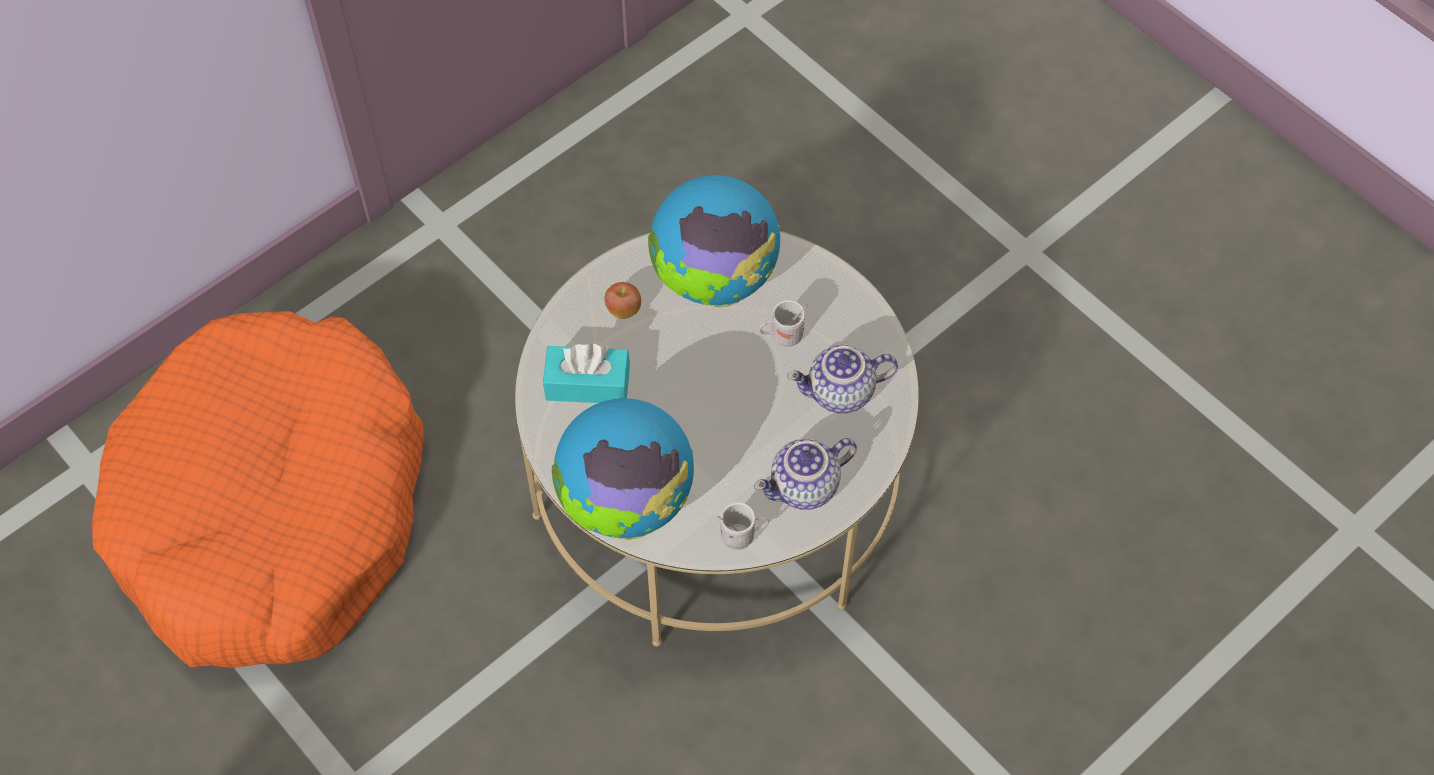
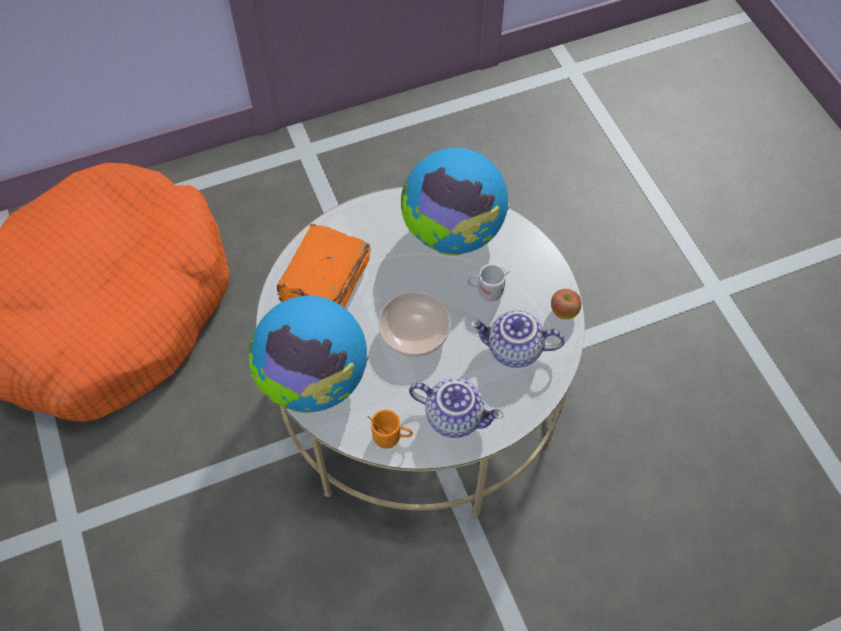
camera: 20 degrees right, 0 degrees up
turquoise tissue box [543,343,630,403] -> orange book [277,224,371,308]
apple [605,282,641,319] -> apple moved to [551,289,581,320]
white mug [717,502,769,550] -> orange mug [367,410,413,449]
teapot [754,438,857,510] -> teapot turned 150 degrees counterclockwise [409,378,503,438]
none -> bowl [379,292,451,358]

